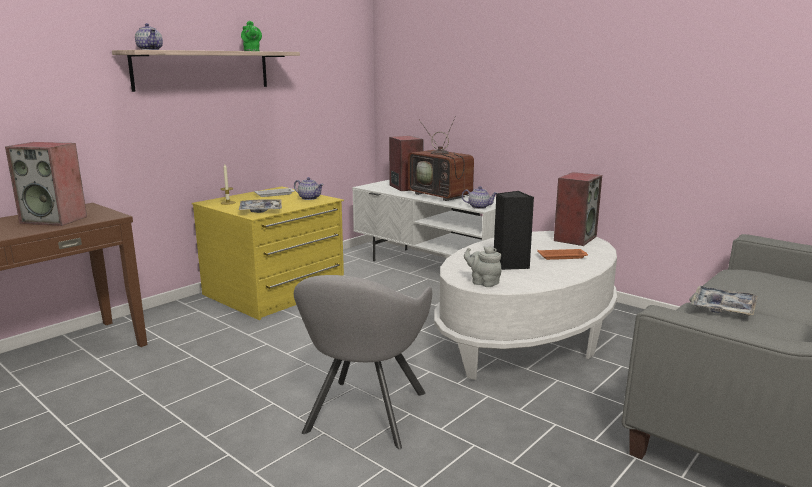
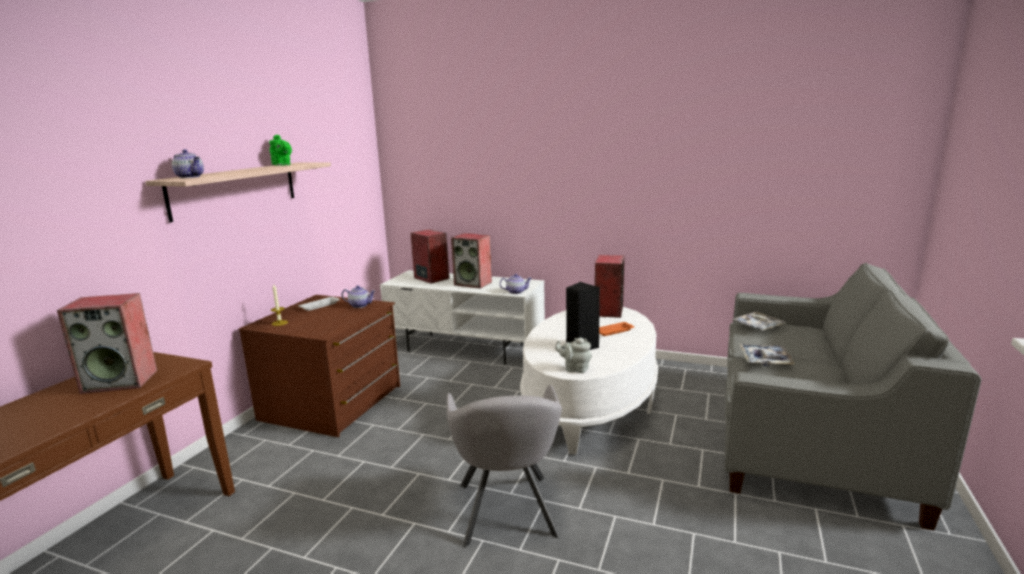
camera: 20 degrees left, 0 degrees up
yellow dresser [192,186,344,320] -> brown dresser [238,295,400,437]
tray [239,199,282,213] -> tray moved to [731,312,787,330]
television [408,116,474,201] -> speaker [451,233,492,289]

